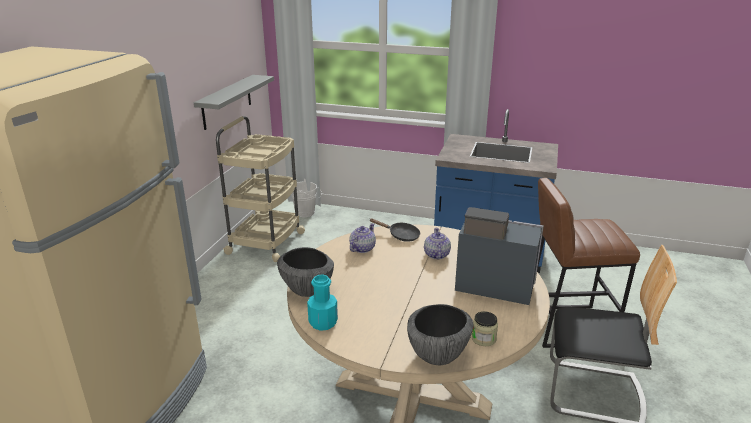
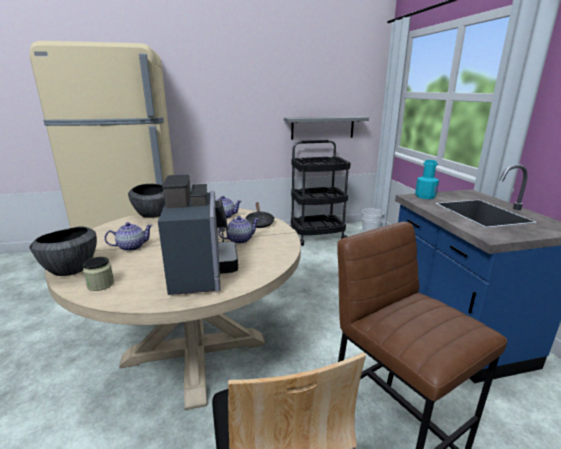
camera: 60 degrees right, 5 degrees down
beige cart [216,116,305,262] -> black cart [290,140,351,246]
turquoise bottle [307,275,338,331] -> turquoise bottle moved to [415,160,439,199]
none -> teapot [104,222,153,251]

